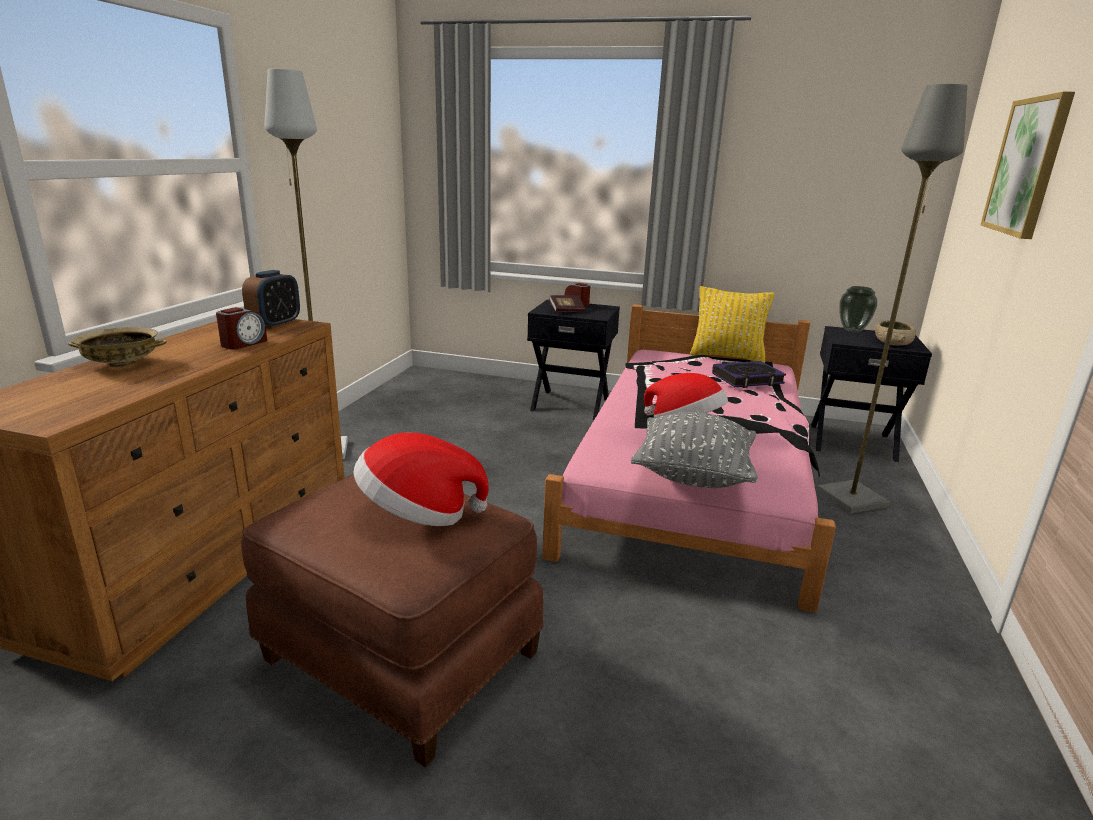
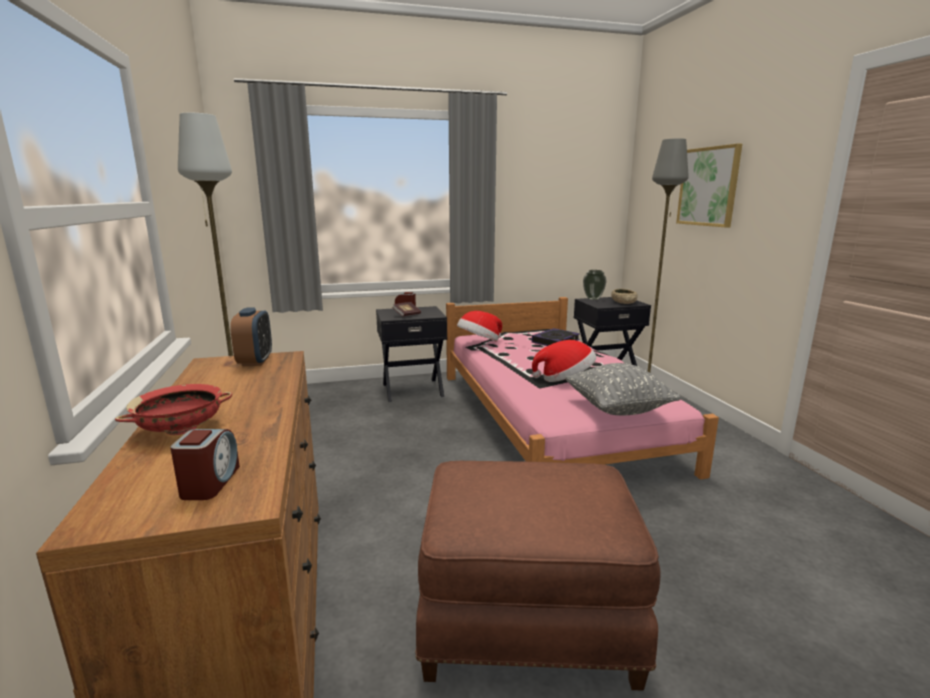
camera: 30 degrees left, 5 degrees down
beige bowl [68,327,167,368] -> red bowl [115,384,232,435]
alarm clock [216,307,267,350] -> alarm clock moved to [170,429,240,500]
hat [353,433,489,526] -> hat moved to [457,311,502,342]
yellow pillow [690,286,774,363] -> none

